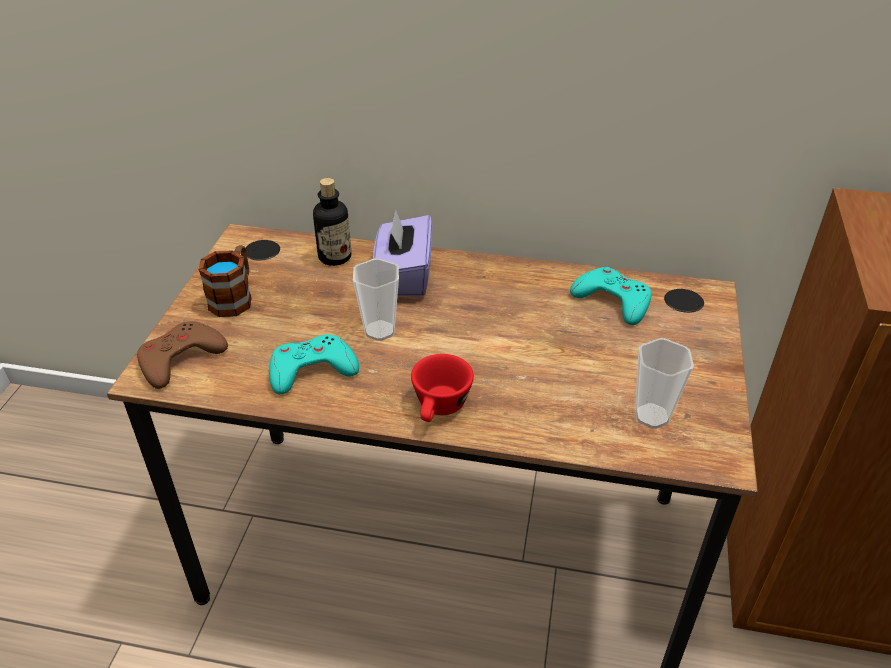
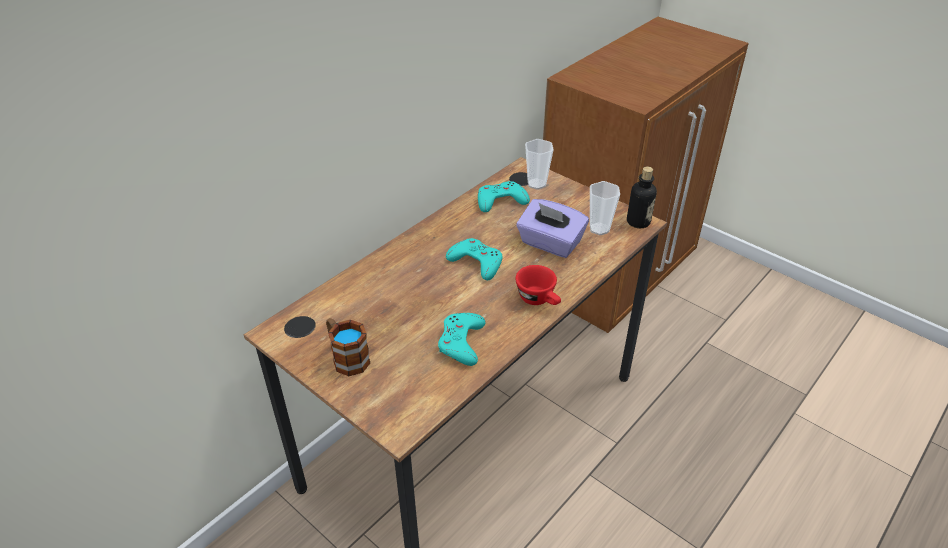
camera: 60 degrees left, 0 degrees up
brown game controller [137,321,228,389] -> none
bottle [313,178,351,266] -> bottle moved to [627,166,657,228]
cup [353,258,399,341] -> cup moved to [525,139,554,190]
purple tissue box [373,210,433,296] -> purple tissue box moved to [517,199,589,258]
none -> turquoise game controller [446,238,503,280]

